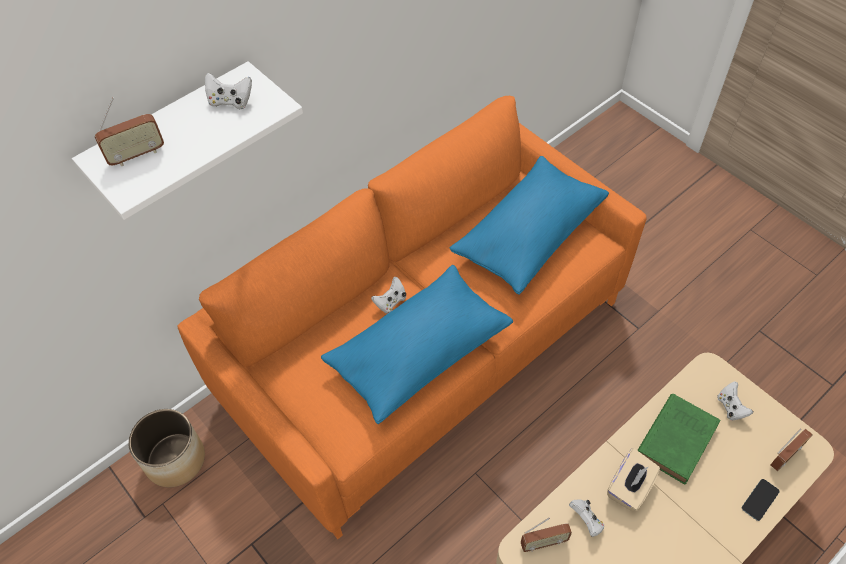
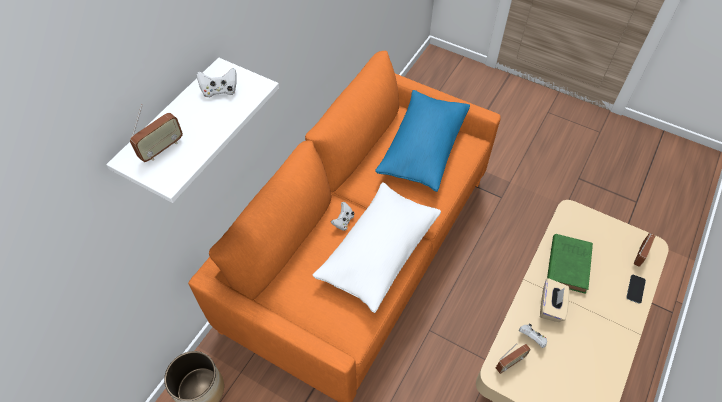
camera: 20 degrees left, 0 degrees up
blue pillow [321,265,513,424] -> white pillow [312,182,441,313]
white game controller [717,382,754,421] -> none

